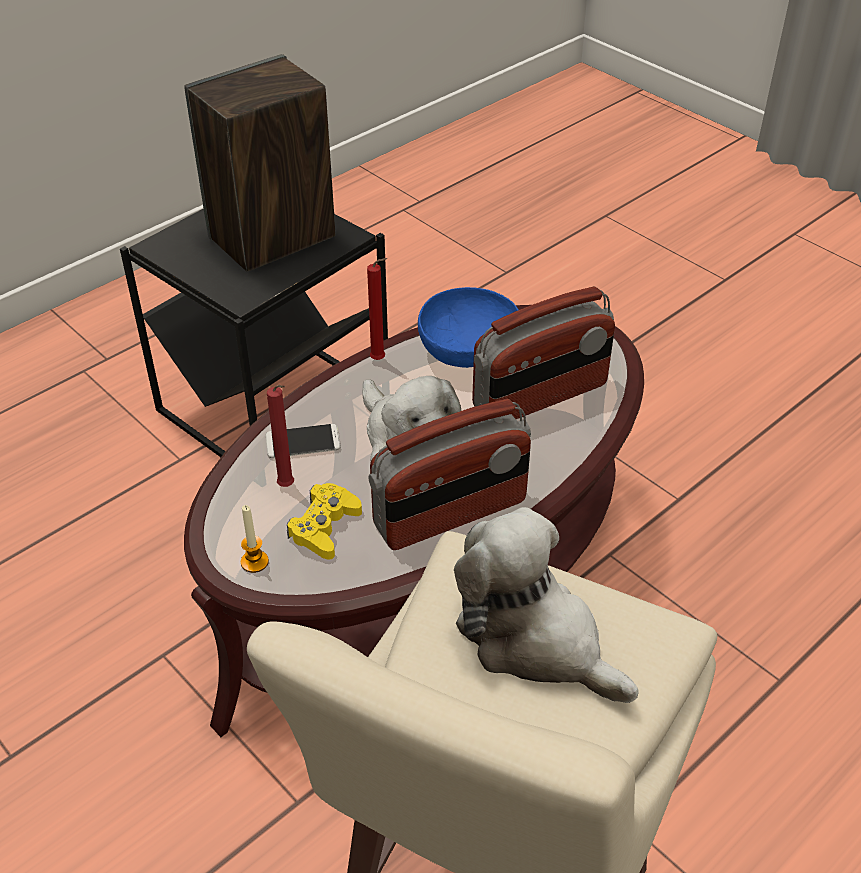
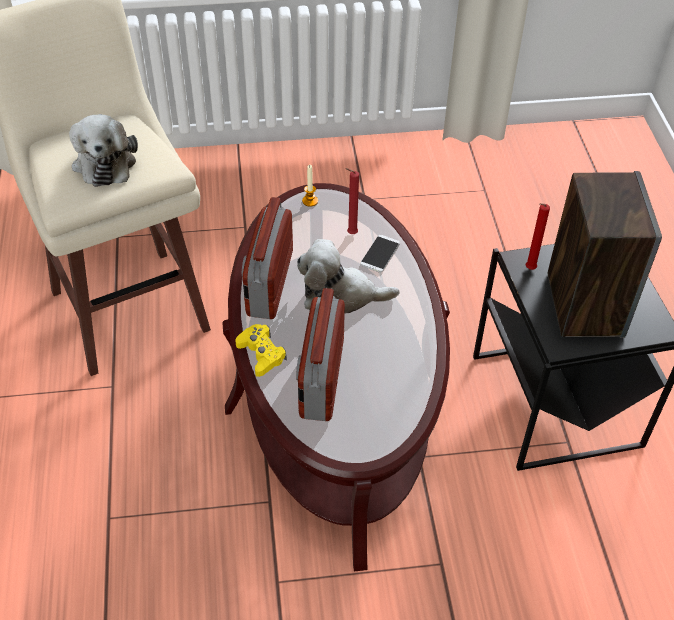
camera: 125 degrees right, 5 degrees up
yellow game controller [287,483,362,560] -> yellow game controller moved to [236,324,287,377]
red candle [367,258,387,360] -> red candle moved to [526,203,550,270]
blue bowl [418,287,518,368] -> none
plush toy [454,507,639,703] -> plush toy turned 90 degrees clockwise [69,114,138,187]

